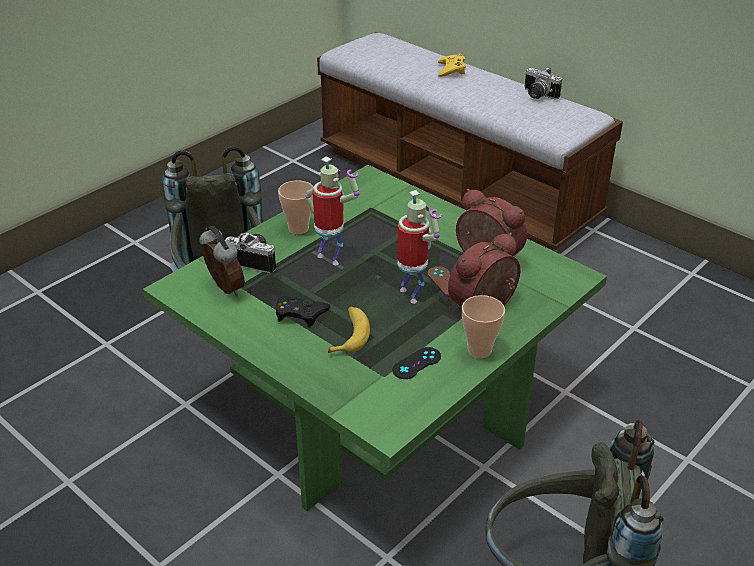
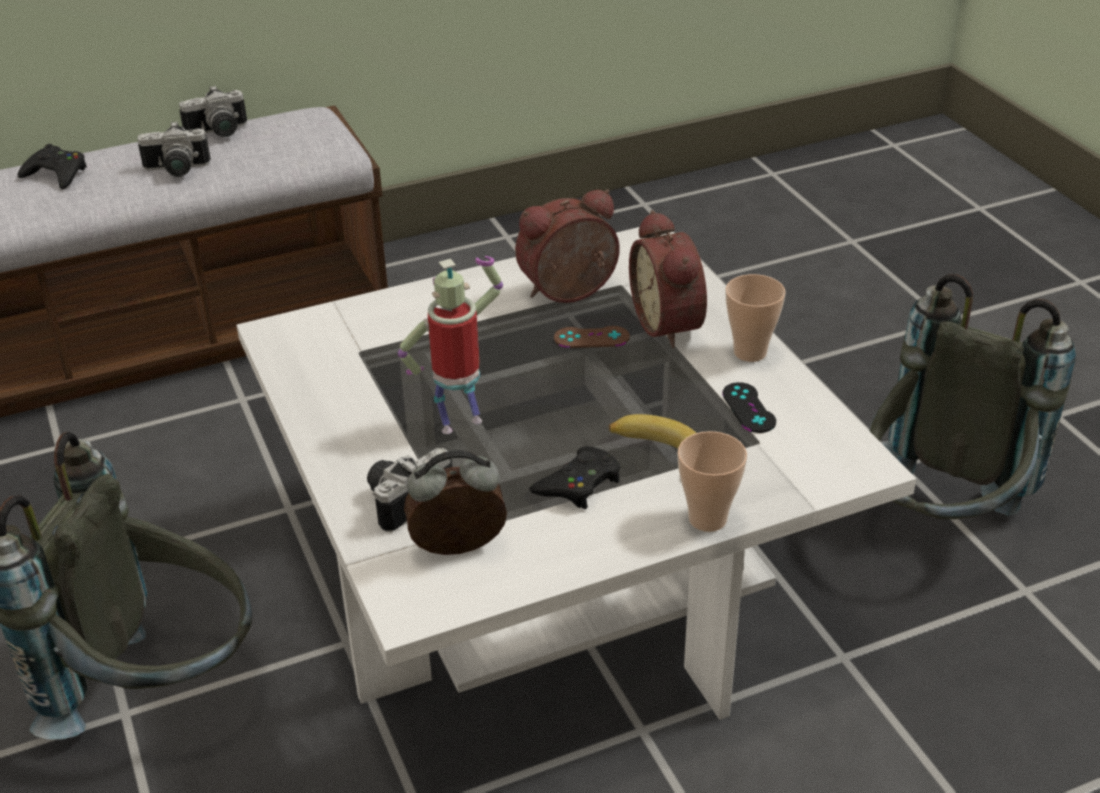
camera: 65 degrees left, 0 degrees up
green coffee table [143,165,607,511] -> white coffee table [237,227,916,720]
cup [278,181,314,234] -> cup moved to [677,431,747,532]
toy robot [397,190,442,304] -> none
yellow game controller [438,54,466,77] -> black game controller [18,144,87,190]
none -> camera [138,121,211,177]

